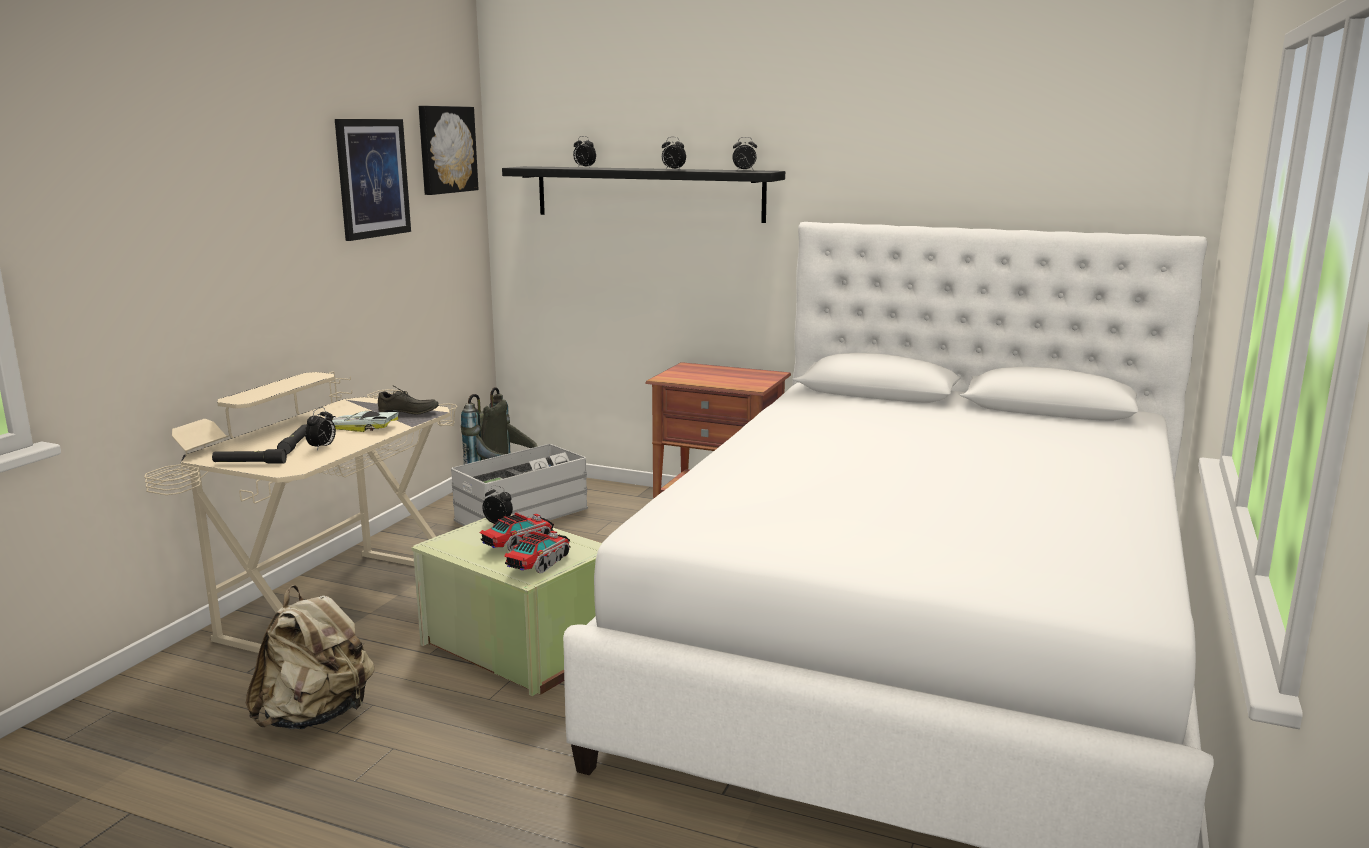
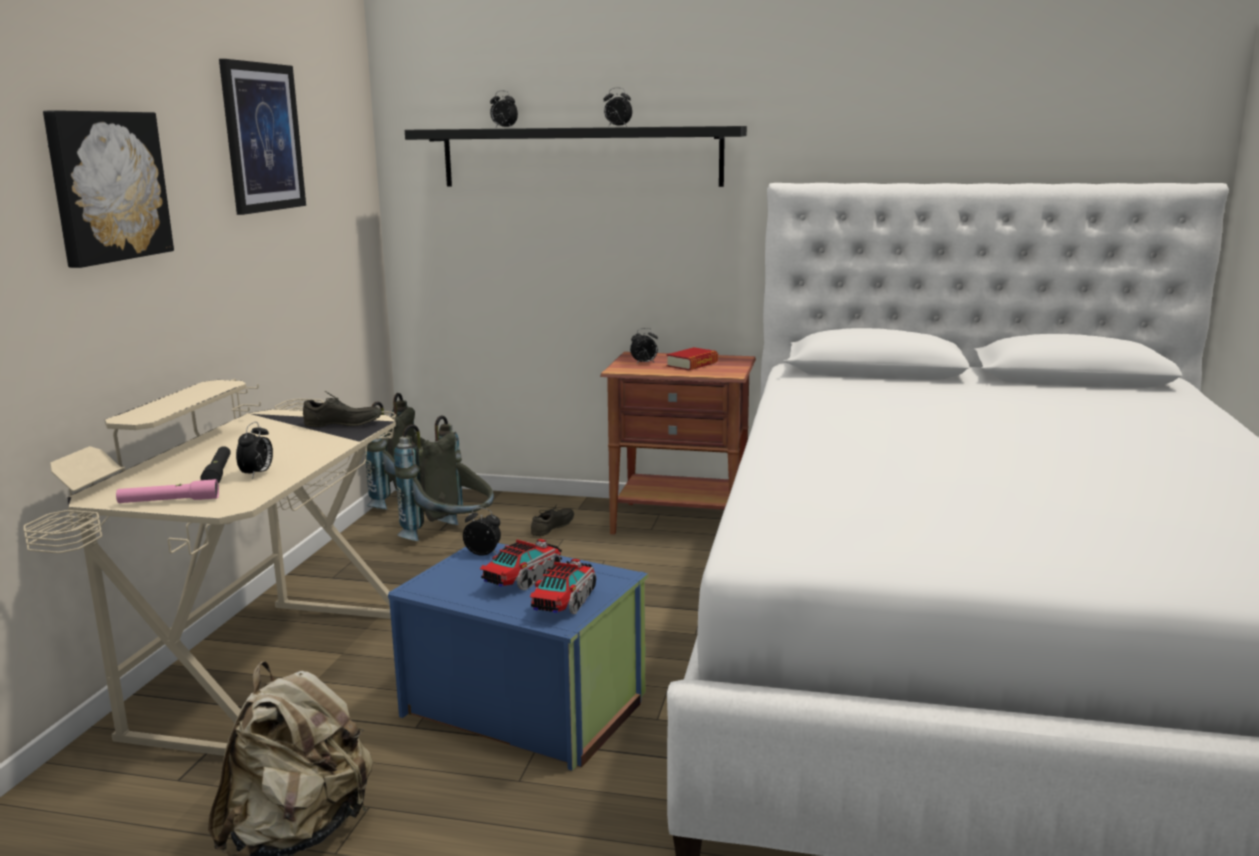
camera: 10 degrees left, 0 degrees up
black flashlight [212,449,287,464] -> pink flashlight [116,479,219,503]
toy car [326,410,399,432] -> none
green storage box [411,514,602,696] -> blue storage box [388,543,648,770]
picture [419,106,478,195] -> picture moved to [43,110,174,268]
grey storage box [451,444,588,526] -> grey backpack [394,415,494,541]
alarm clock [732,137,757,170] -> alarm clock moved to [630,328,658,365]
none -> grey shoe [531,505,574,536]
none -> book [667,347,718,370]

